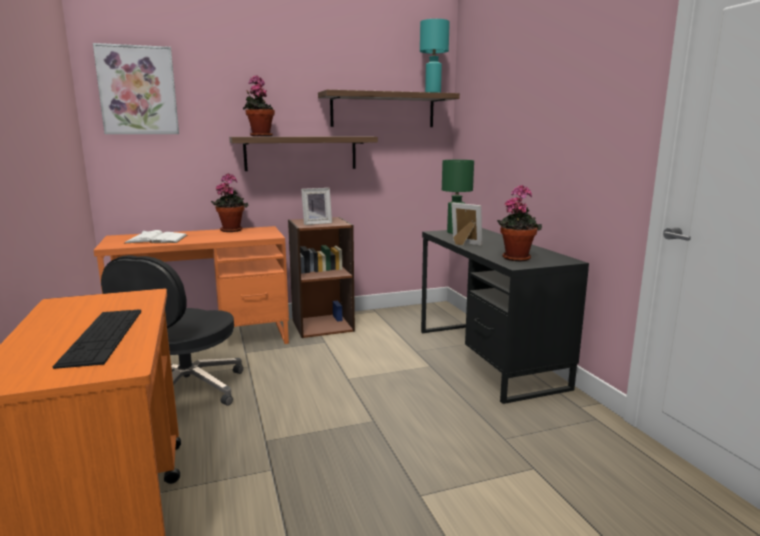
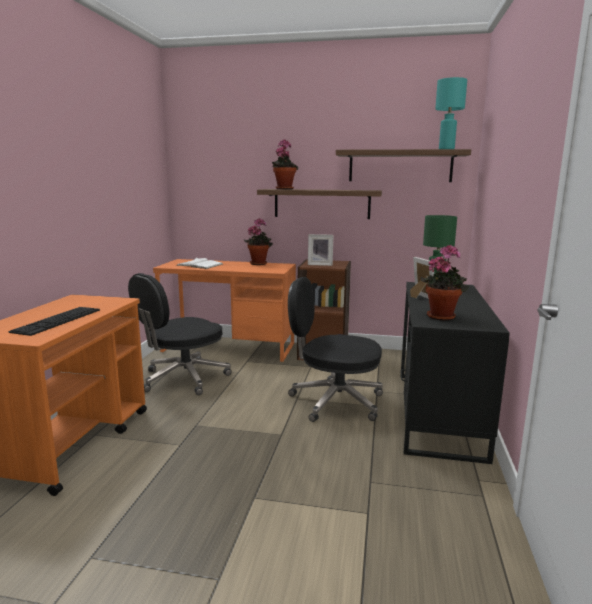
camera: 30 degrees right, 0 degrees up
picture [93,43,179,134] -> none
none -> black office chair [288,277,383,422]

